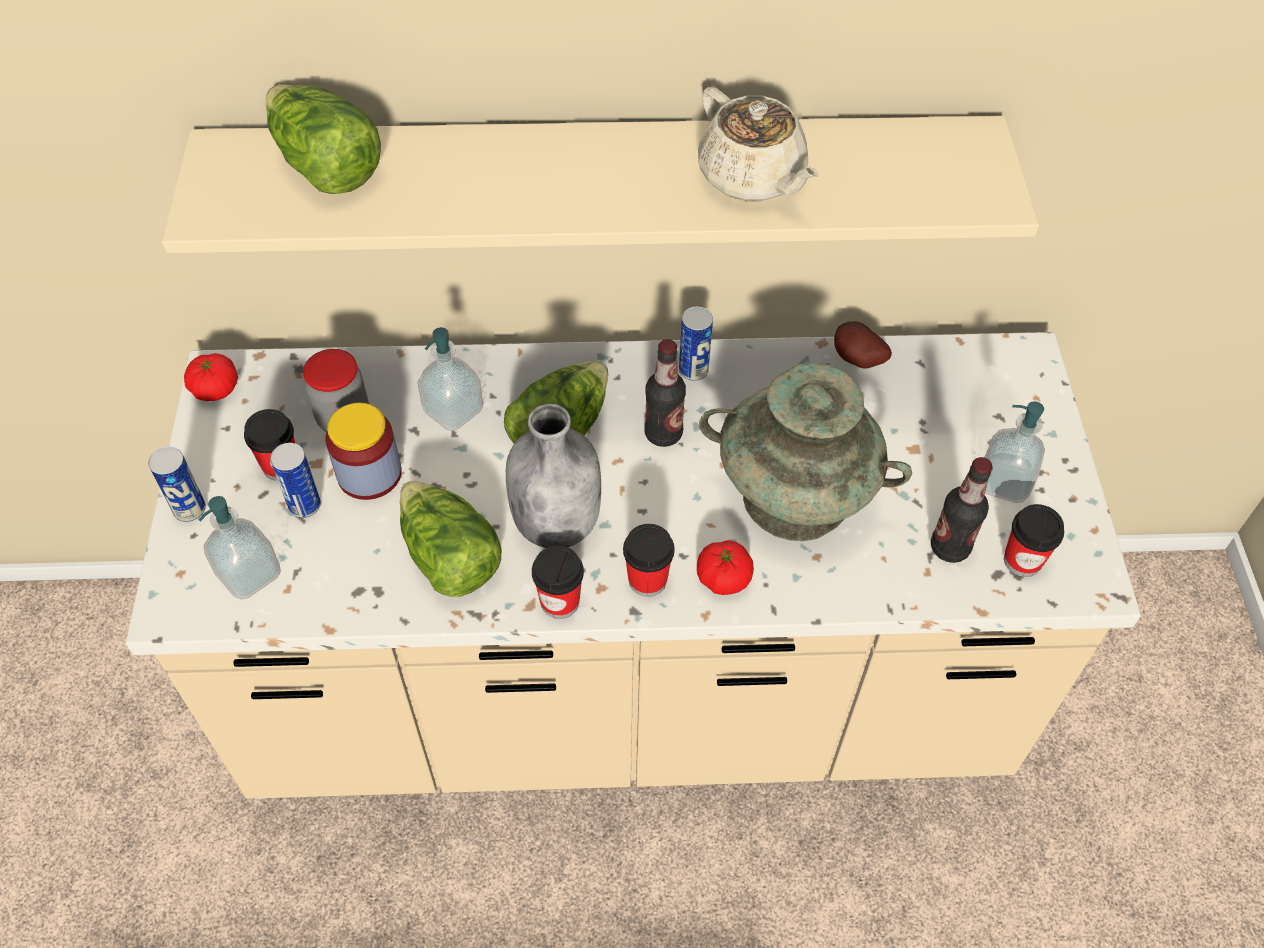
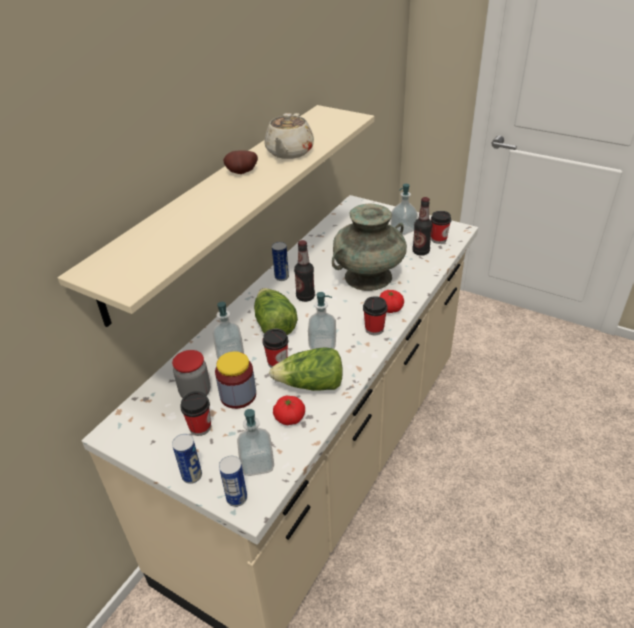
camera: 55 degrees left, 15 degrees down
tomato [184,353,238,401] -> tomato moved to [273,396,305,425]
lettuce [266,84,381,194] -> none
can [270,443,321,518] -> can moved to [219,456,247,507]
grey bottle [506,404,601,548] -> soap dispenser [308,292,336,350]
cup [532,545,584,619] -> cup moved to [262,329,288,367]
beige teapot [698,87,819,201] -> beige teapot turned 105 degrees clockwise [264,113,314,159]
potato [834,321,892,369] -> potato moved to [223,150,258,174]

